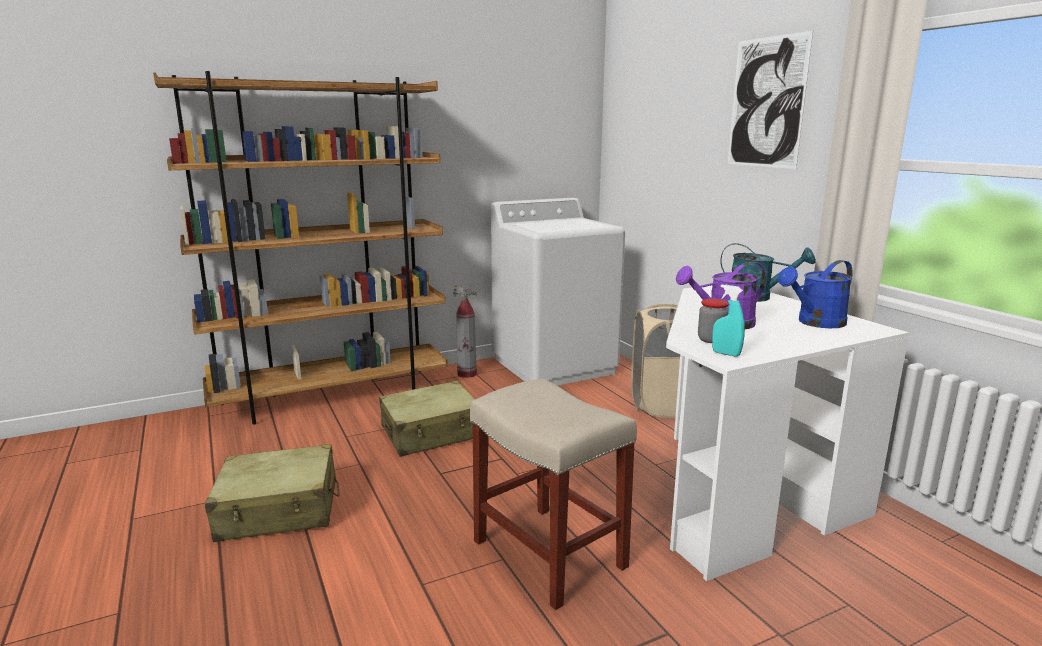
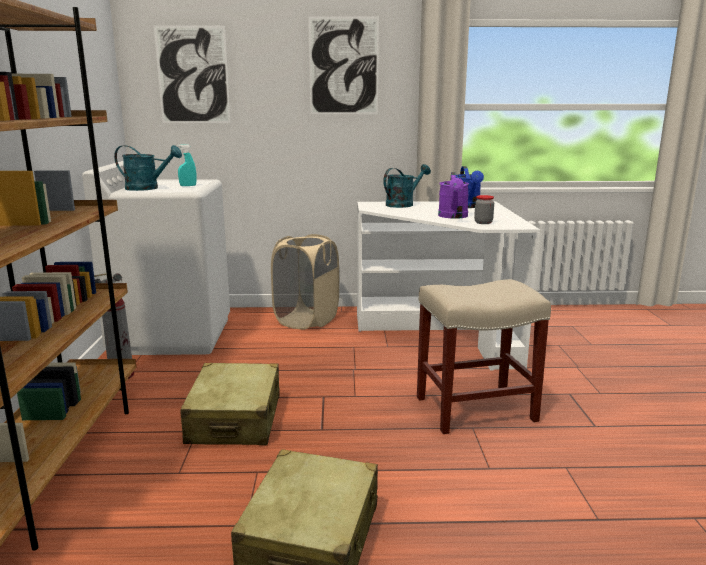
camera: 65 degrees left, 0 degrees up
turquoise spray bottle [712,284,745,357] -> turquoise spray bottle moved to [178,144,197,186]
none -> turquoise watering can [114,145,182,191]
none -> picture [154,25,231,123]

